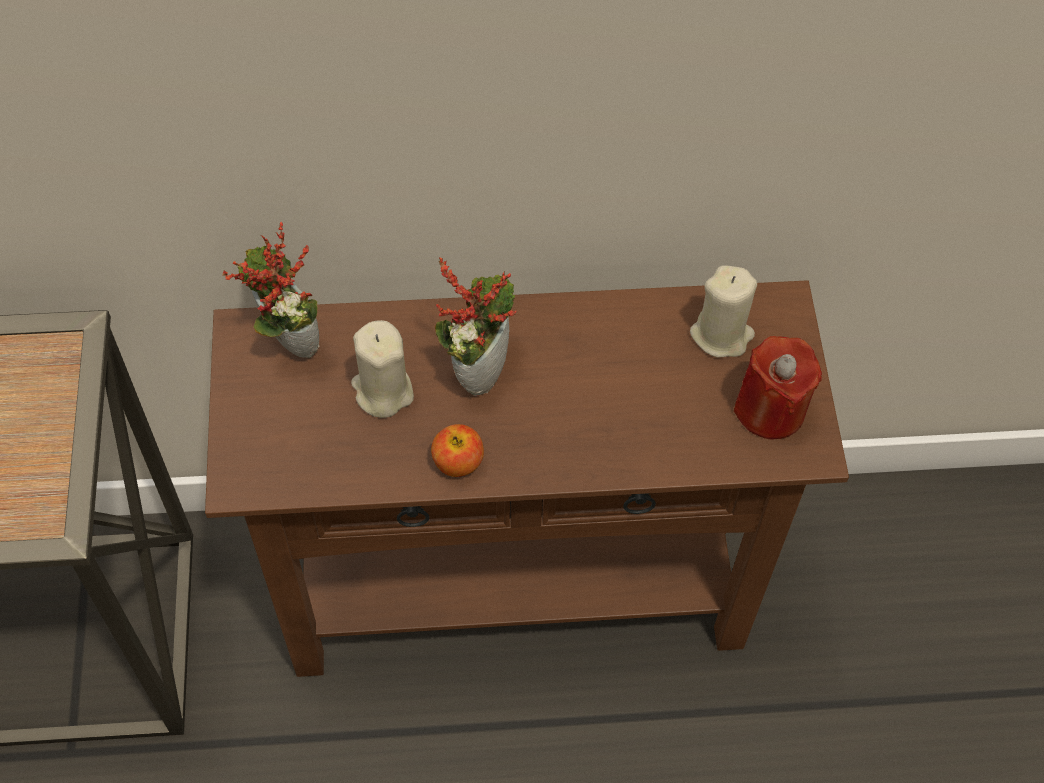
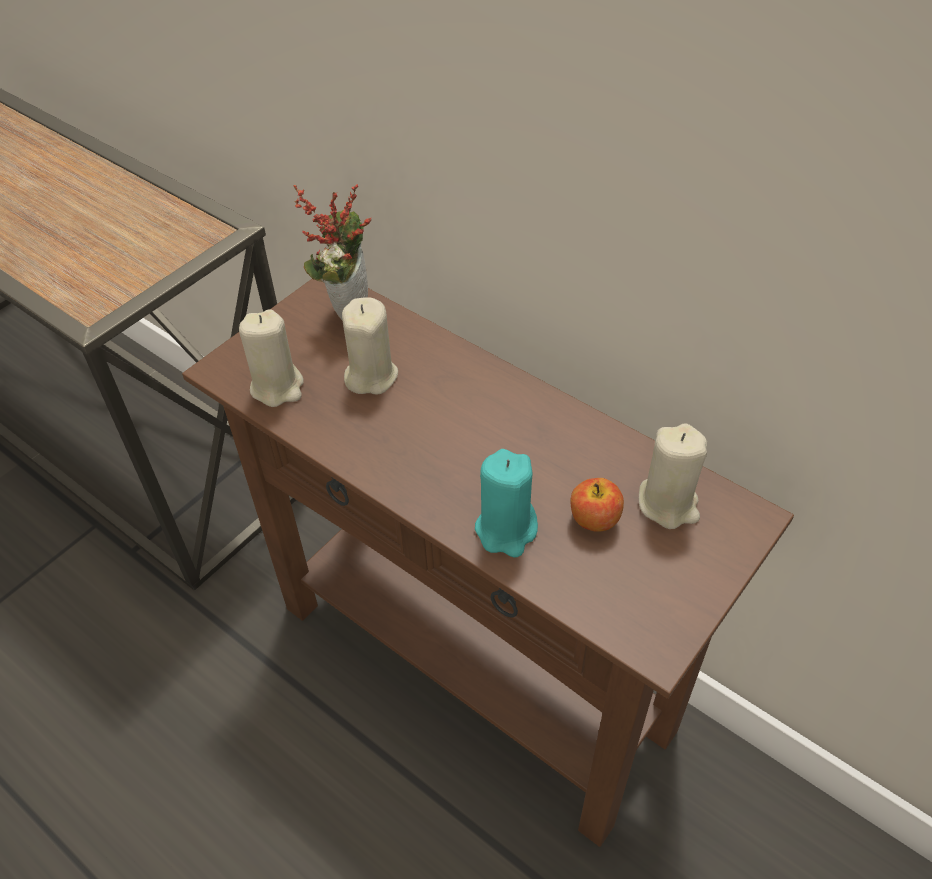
camera: 45 degrees right, 10 degrees down
apple [431,424,484,477] -> apple moved to [570,478,624,532]
potted plant [435,257,517,396] -> none
red candle [734,336,822,439] -> none
none -> beige candle [239,309,304,407]
none -> turquoise candle [475,449,538,557]

